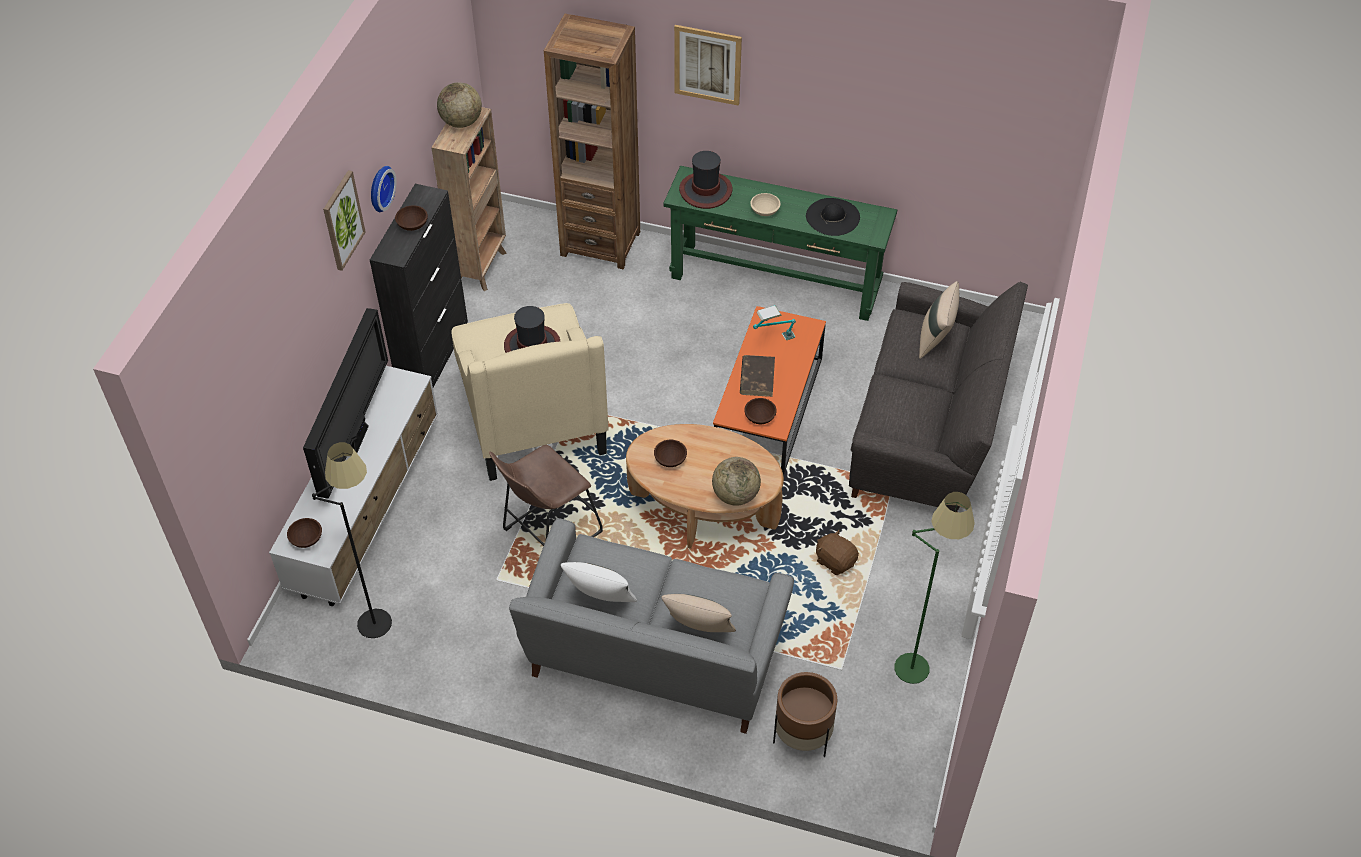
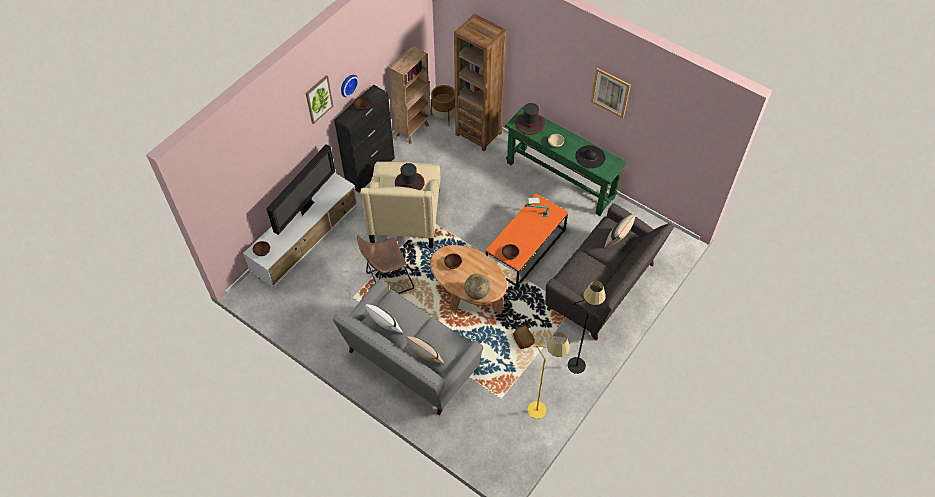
camera: 20 degrees right, 5 degrees up
black floor lamp [312,442,392,638] -> black floor lamp moved to [567,281,606,374]
globe [437,82,482,128] -> none
picture [674,25,742,106] -> picture moved to [591,68,631,118]
brown book [740,355,775,397] -> none
brown planter [773,672,837,757] -> brown planter moved to [431,85,455,119]
green floor lamp [894,492,975,684] -> yellow floor lamp [528,332,570,419]

